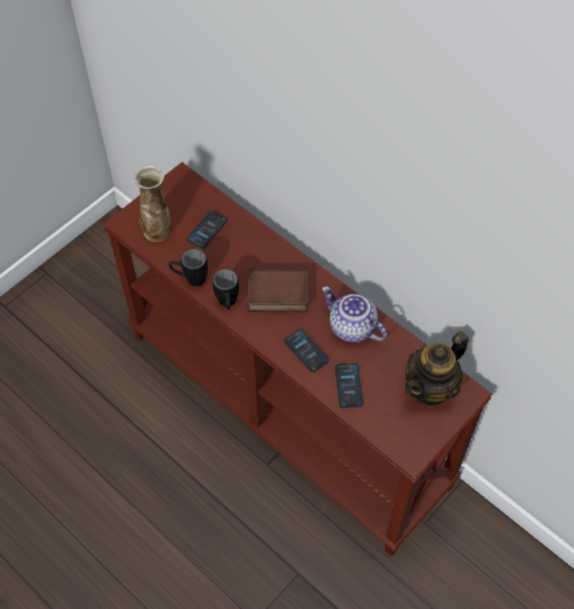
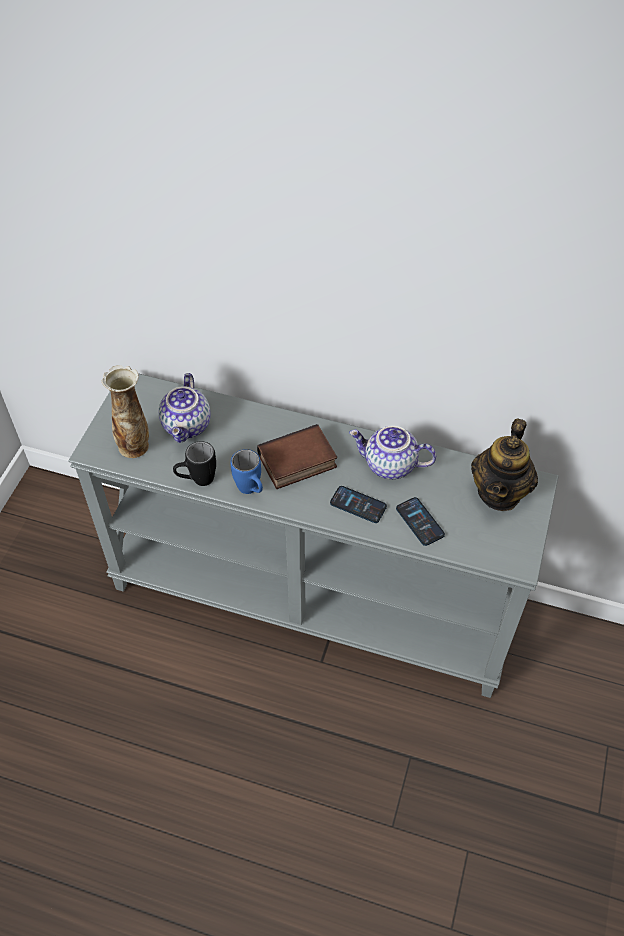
camera: 25 degrees left, 5 degrees down
brown console table [103,162,493,557] -> grey console table [68,373,559,698]
phone [187,211,227,249] -> teapot [159,373,211,443]
black mug [212,269,239,310] -> blue mug [231,449,263,494]

